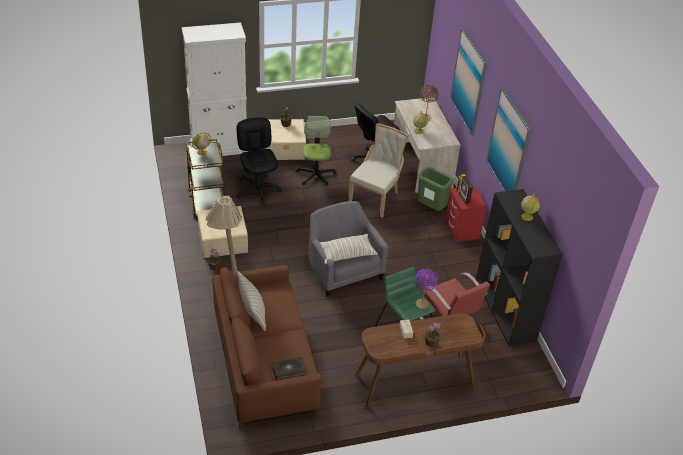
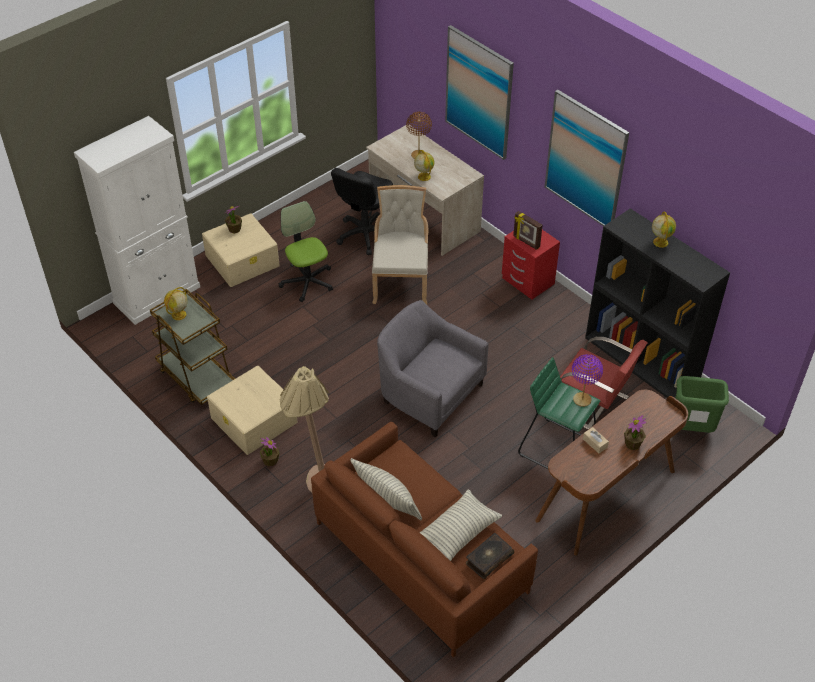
camera: 25 degrees left, 5 degrees up
black office chair [236,117,282,205] -> none
pillow [320,234,377,264] -> pillow moved to [420,489,502,561]
green trash can [418,167,454,211] -> green trash can moved to [675,376,729,433]

